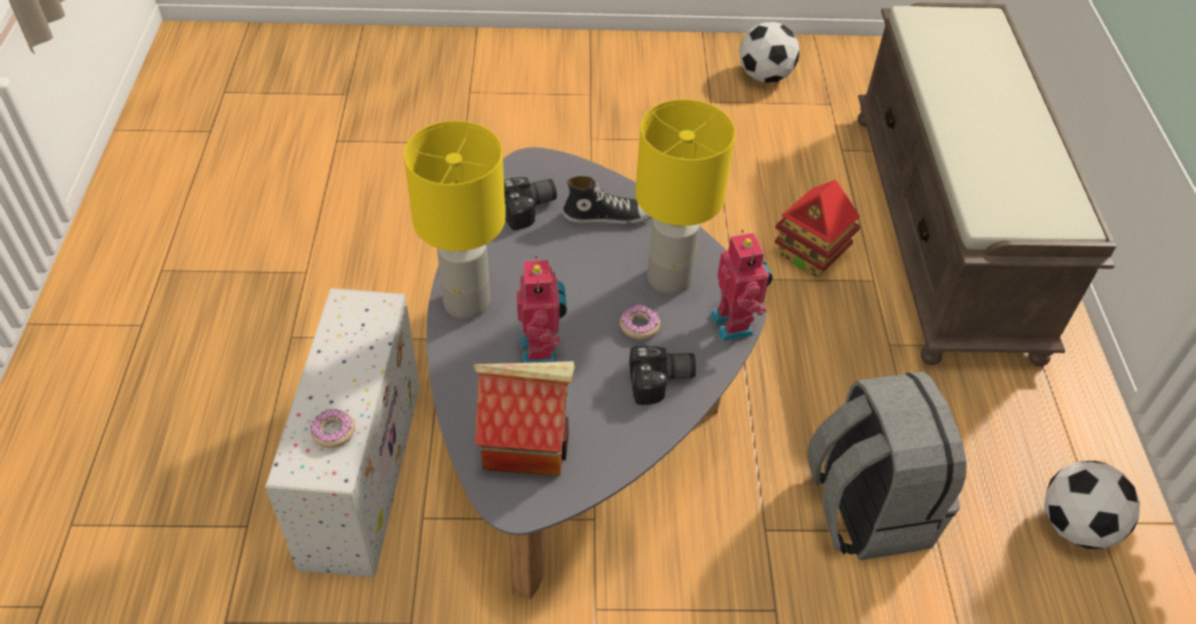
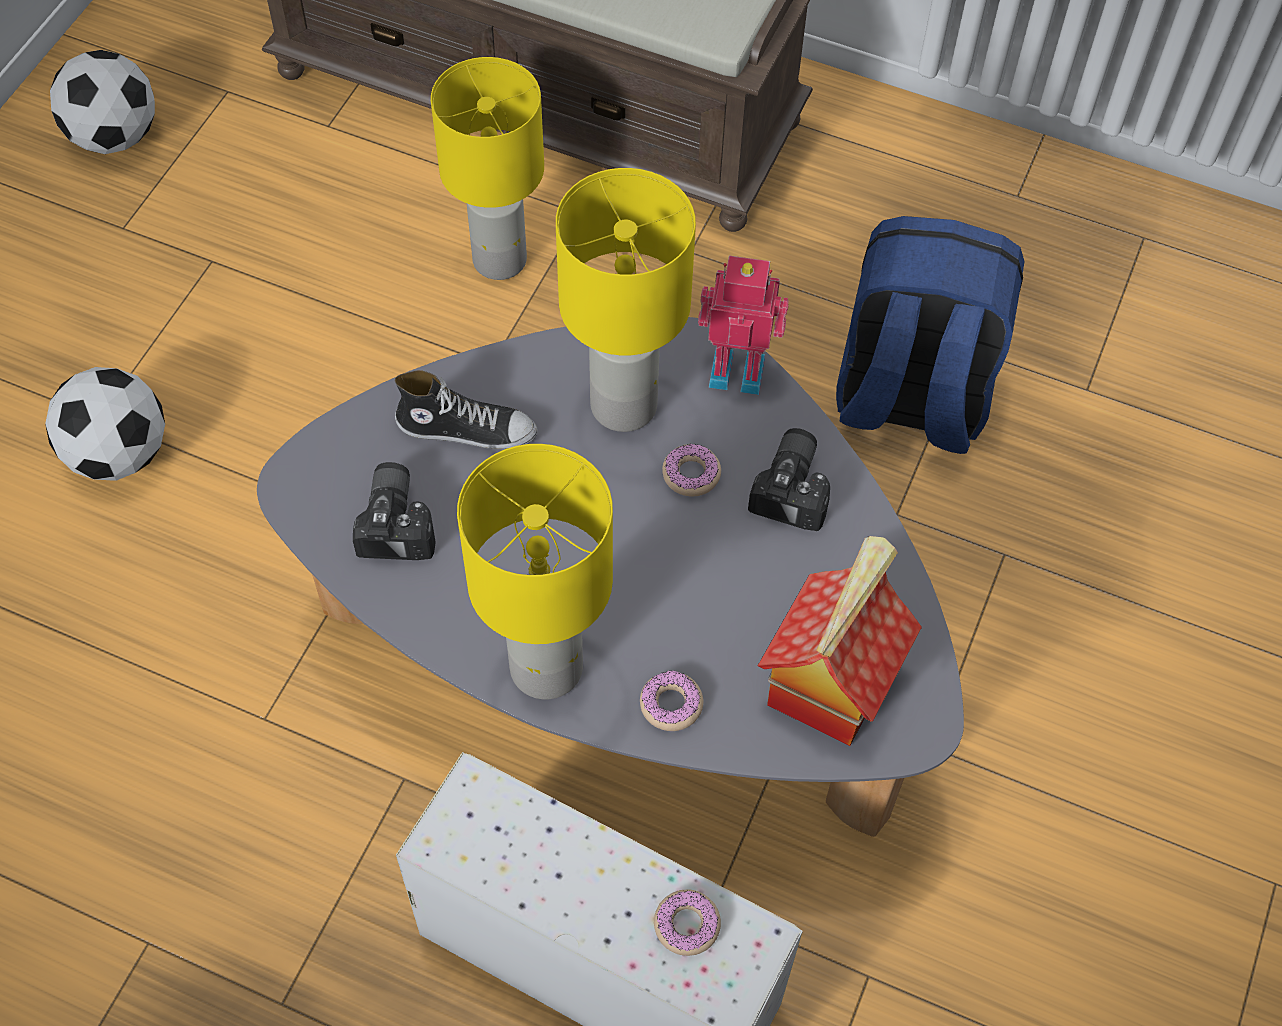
camera: 65 degrees left, 10 degrees up
toy robot [517,255,567,363] -> none
shoe [562,176,651,225] -> shoe turned 75 degrees clockwise [395,370,538,449]
toy house [775,180,860,277] -> yellow table lamp [431,57,544,280]
grey backpack [807,372,967,561] -> blue backpack [836,216,1025,454]
football [1044,461,1140,549] -> football moved to [45,367,165,481]
none -> donut [640,671,704,731]

